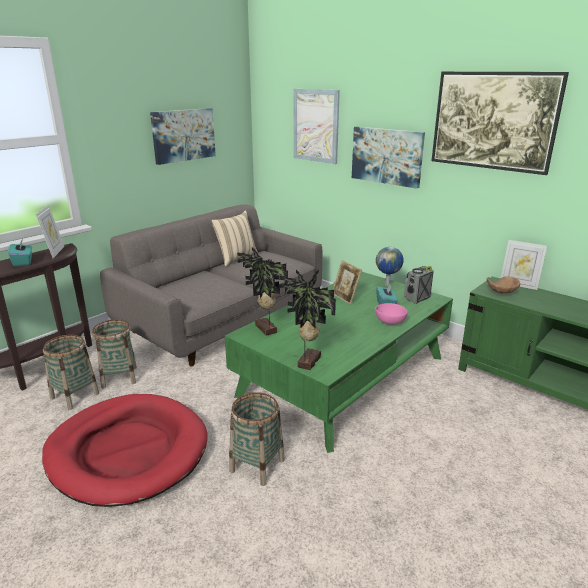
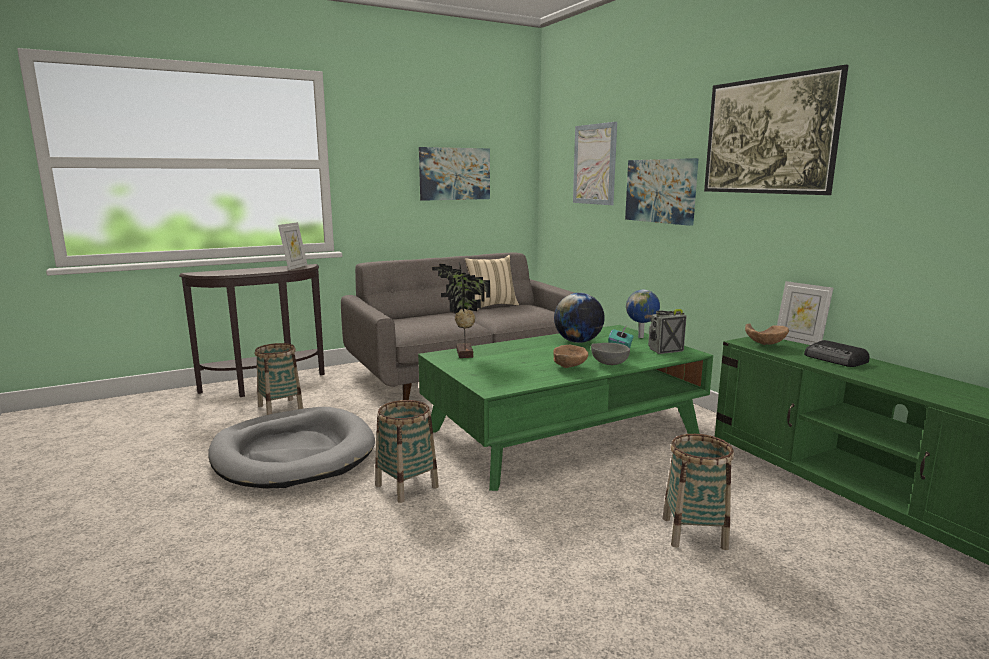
camera: 20 degrees right, 10 degrees down
turquoise tissue box [8,239,32,267] -> none
red dog bed [42,394,208,507] -> grey dog bed [208,407,375,488]
basket [92,319,137,388] -> basket moved to [662,434,734,550]
potted plant [279,269,336,370] -> none
picture frame [333,260,362,305] -> globe [554,293,605,343]
pink bowl [375,303,407,325] -> grey bowl [591,343,630,365]
none -> brown bowl [553,344,588,368]
none -> radio [804,340,870,367]

